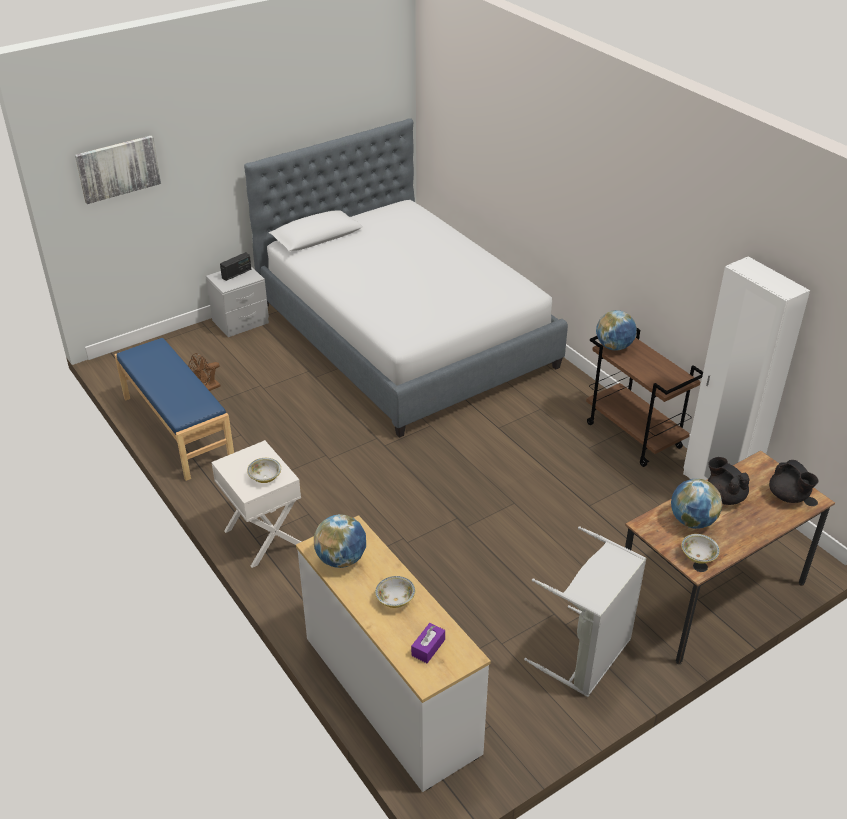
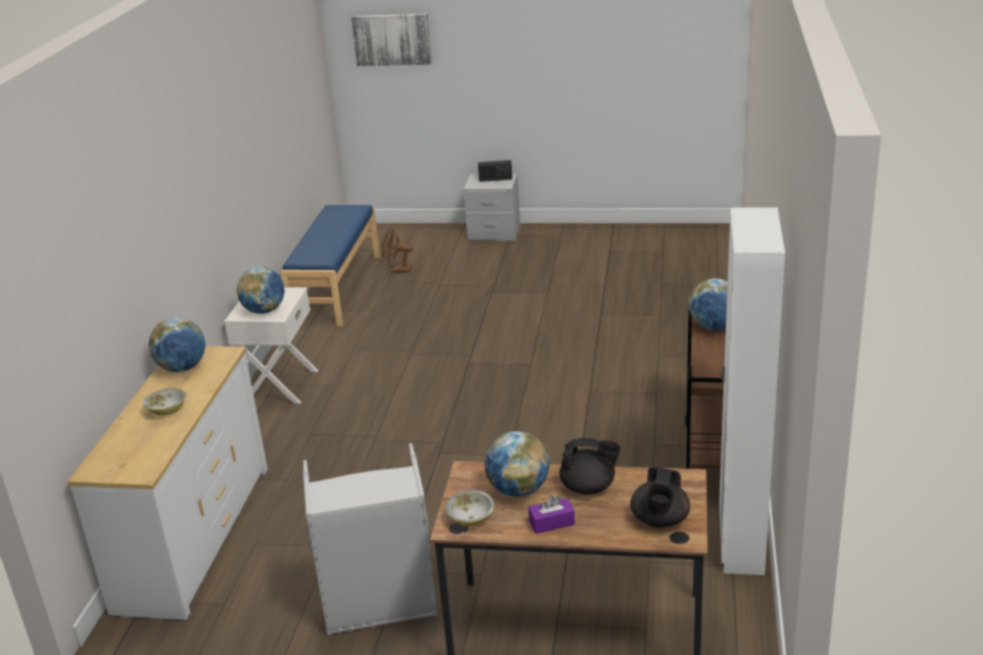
camera: 45 degrees right, 10 degrees down
bed [244,118,568,438] -> none
bowl [247,458,281,483] -> globe [236,267,285,314]
purple tissue box [411,623,445,663] -> purple tissue box moved to [528,495,575,534]
black teapot [708,457,749,505] -> black teapot turned 90 degrees clockwise [559,438,621,494]

